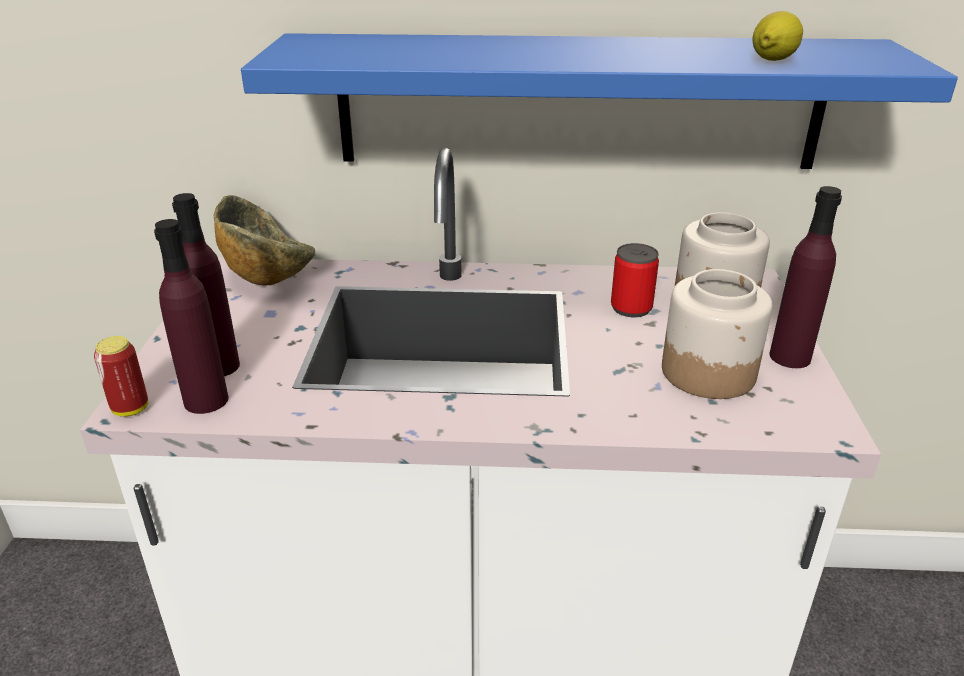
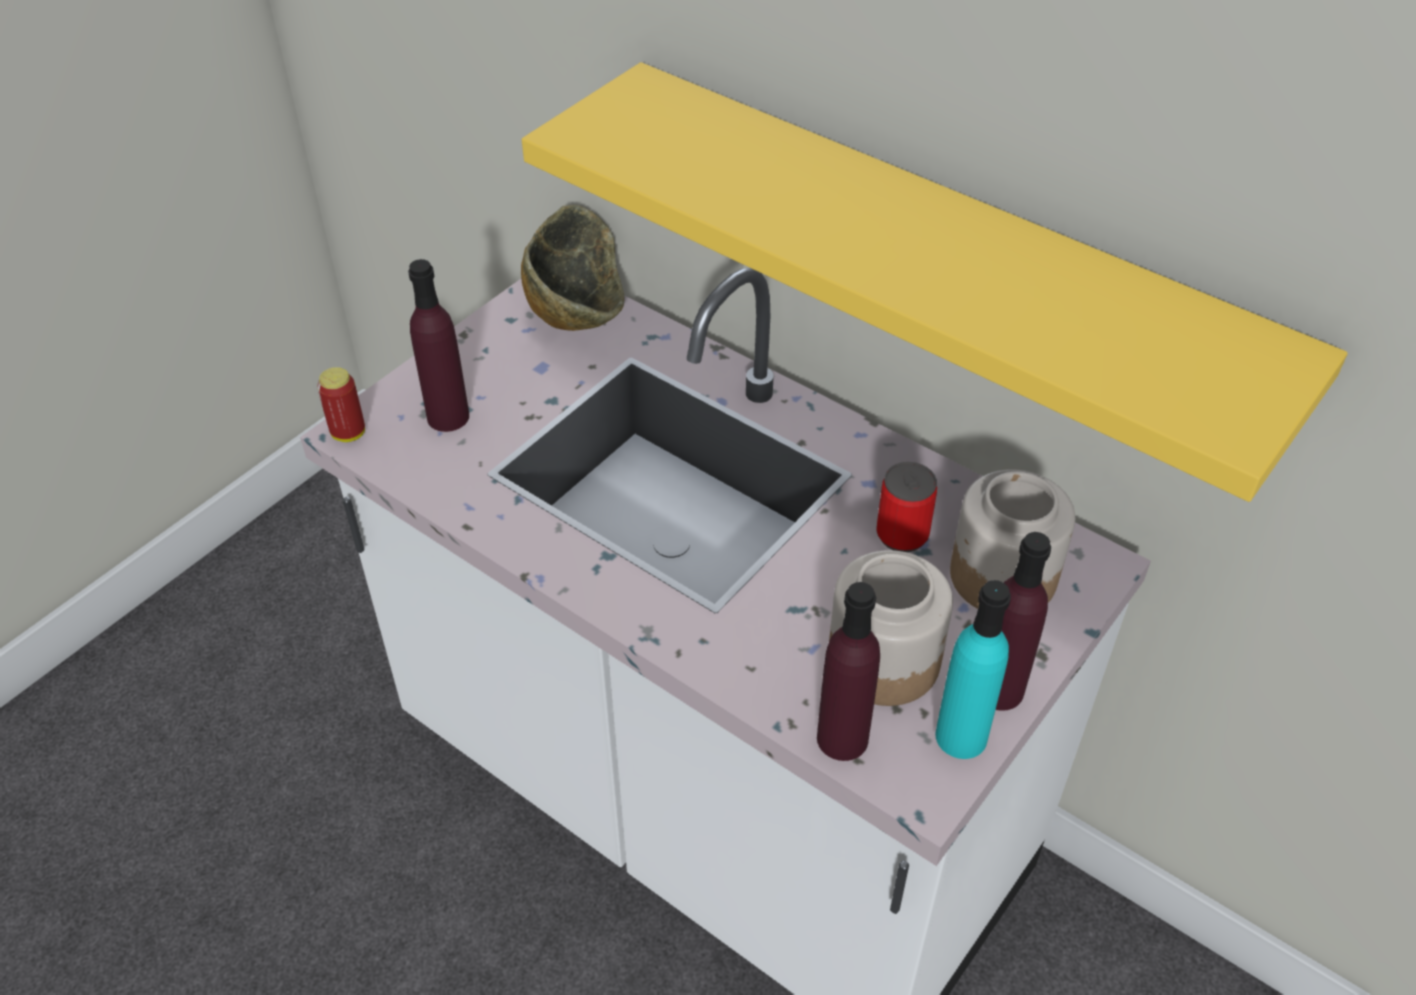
camera: 35 degrees right, 15 degrees up
purple bottle [154,219,228,414] -> purple bottle moved to [817,582,880,761]
blue shelf [241,33,958,169] -> yellow shelf [522,62,1347,502]
lemon [753,11,803,61] -> none
none -> turquoise bottle [935,580,1011,759]

